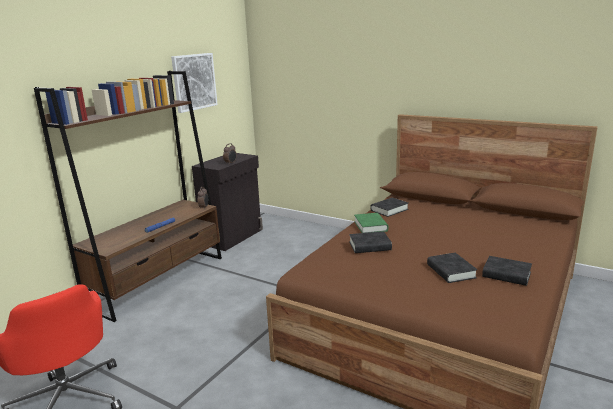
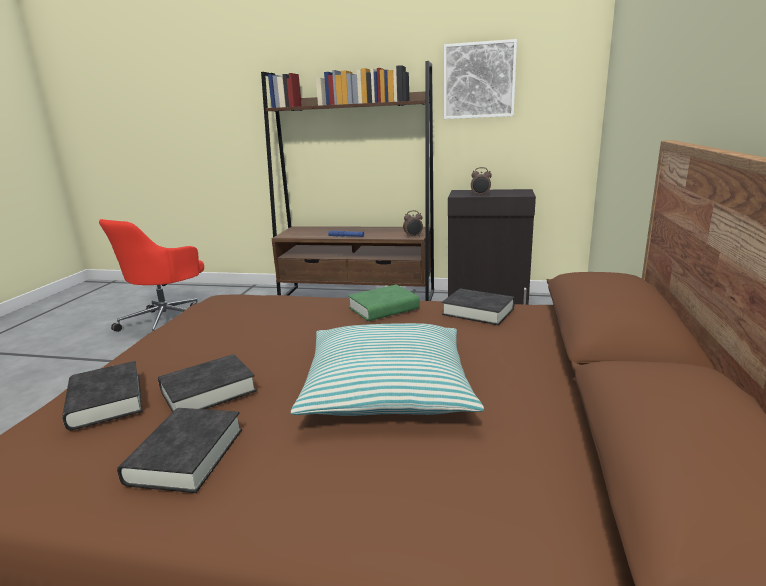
camera: 70 degrees right, 0 degrees up
black book [349,231,392,253] -> black book moved to [62,361,143,430]
none -> pillow [291,323,484,416]

